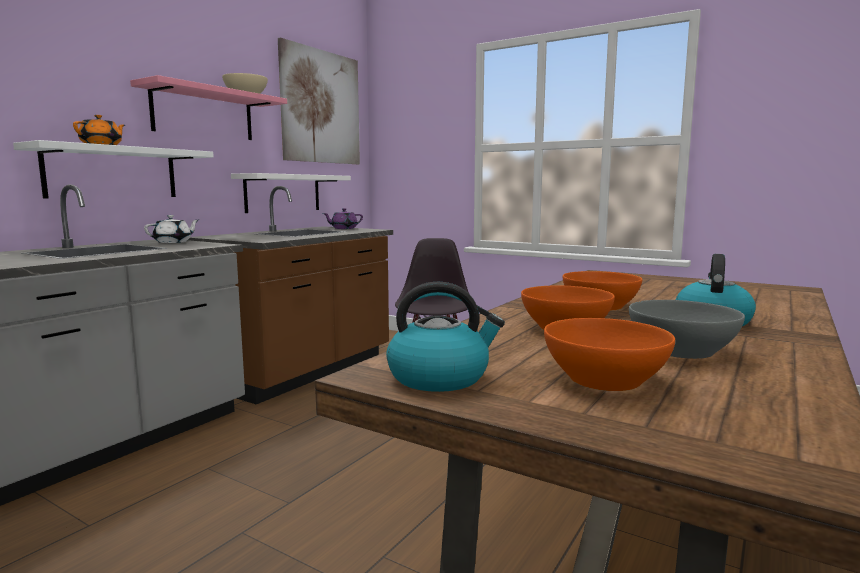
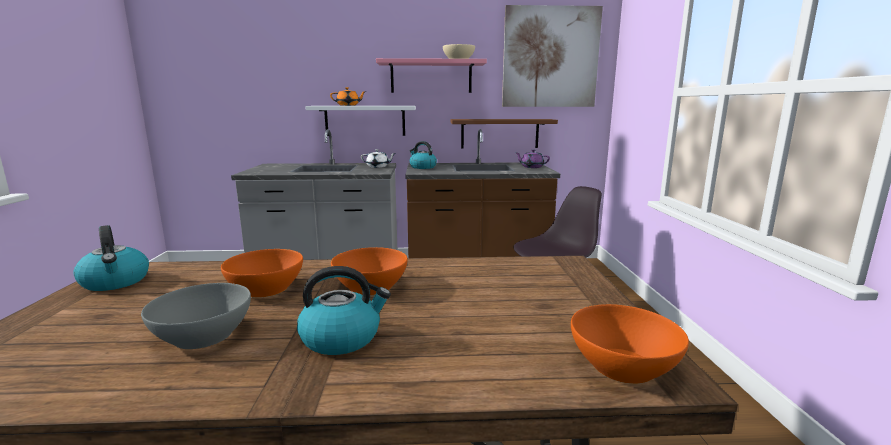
camera: 55 degrees right, 5 degrees up
white shelf [231,173,351,213] -> brown shelf [451,119,558,148]
orange bowl [544,318,675,391] -> orange bowl moved to [571,304,689,384]
none -> kettle [410,141,437,169]

